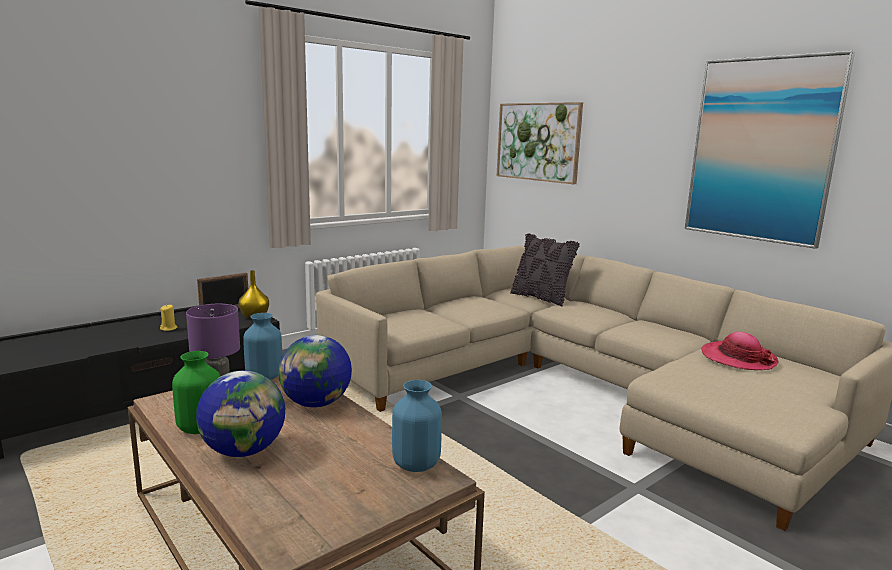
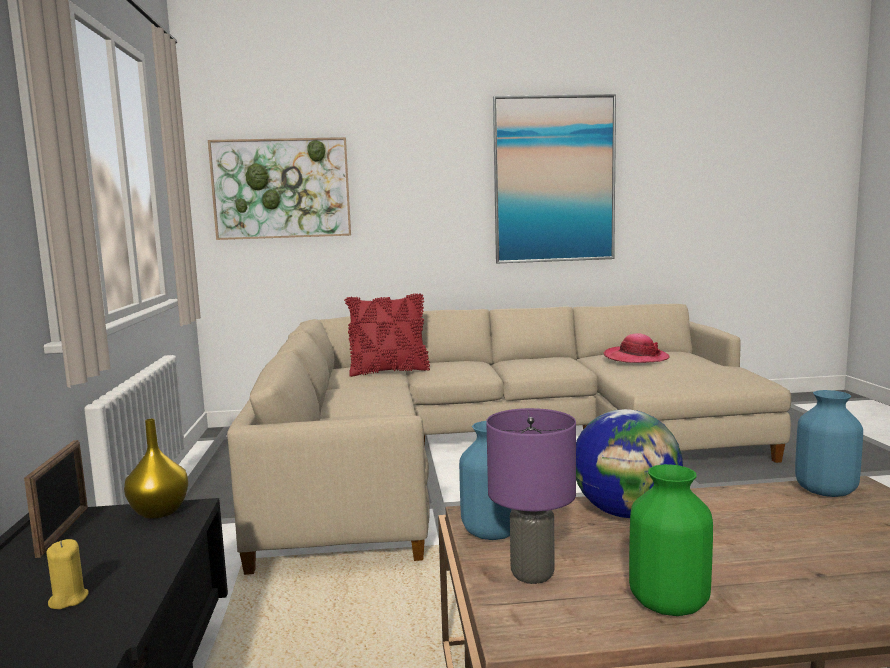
camera: 55 degrees left, 5 degrees down
globe [196,370,285,457] -> none
black pillow [510,233,580,306] -> red pillow [344,293,430,377]

